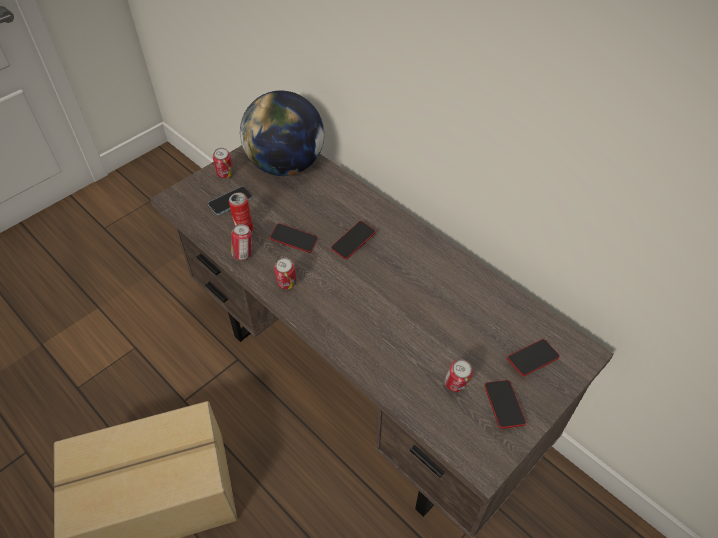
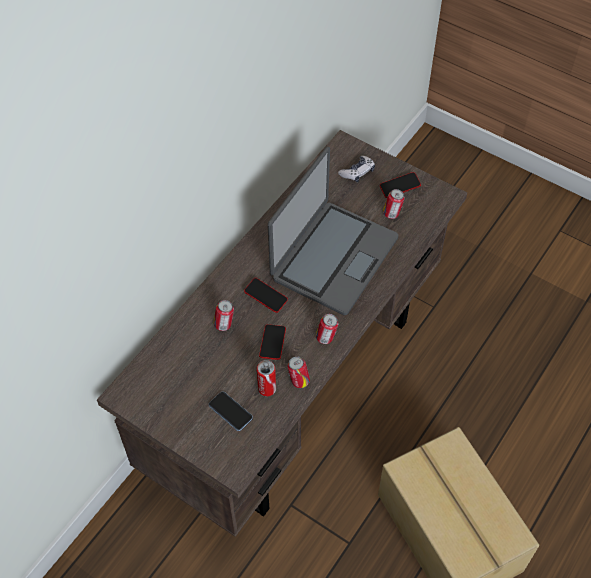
camera: 100 degrees left, 5 degrees up
can [213,148,233,178] -> can moved to [214,300,234,331]
globe [240,91,324,176] -> none
phone [507,339,560,376] -> game controller [338,156,375,182]
none -> laptop [268,147,398,315]

